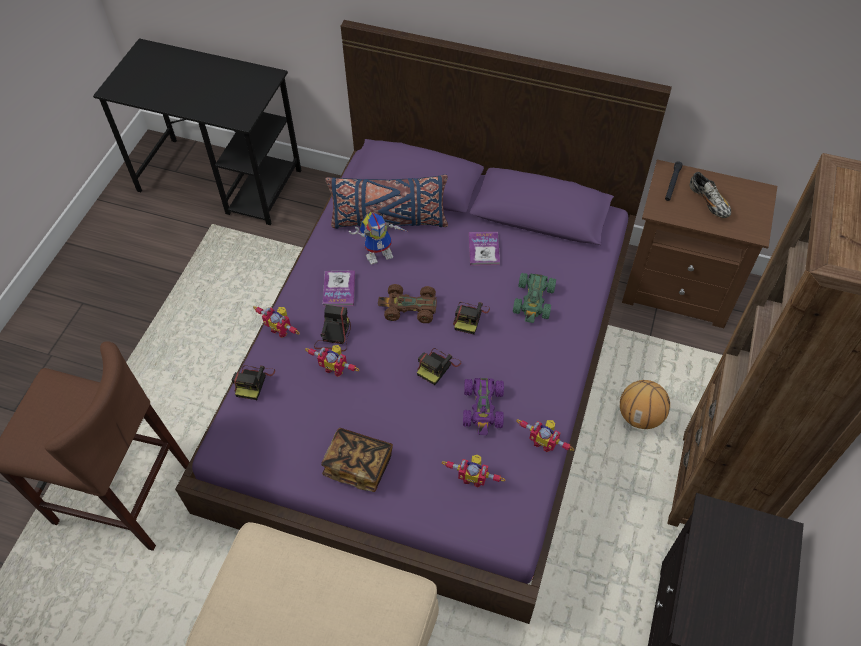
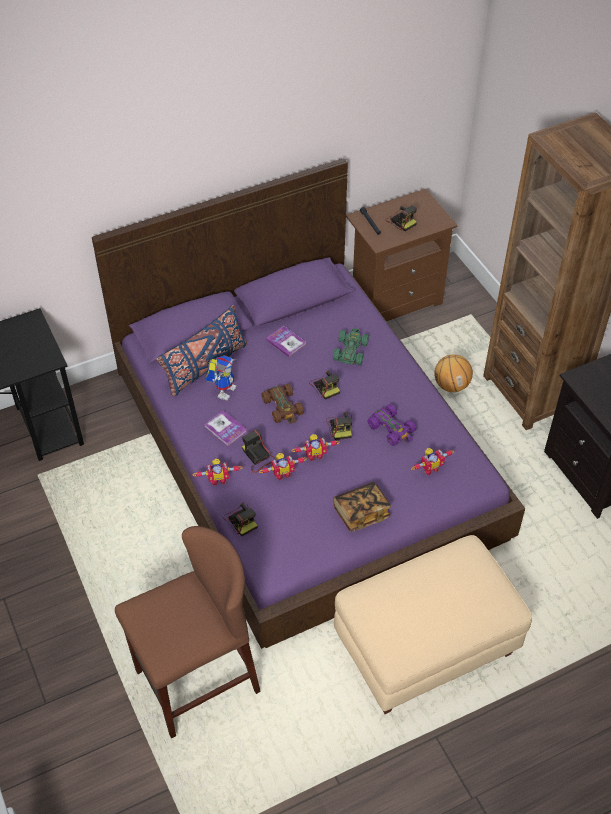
camera: 45 degrees left, 5 degrees down
brown toy car [378,284,437,323] -> brown toy car turned 75 degrees counterclockwise [261,383,304,424]
green toy car [513,273,556,323] -> green toy car turned 135 degrees counterclockwise [333,328,369,365]
toy robot [517,420,574,452] -> toy robot moved to [291,434,340,461]
shoe [690,172,731,218] -> camera [386,206,417,232]

